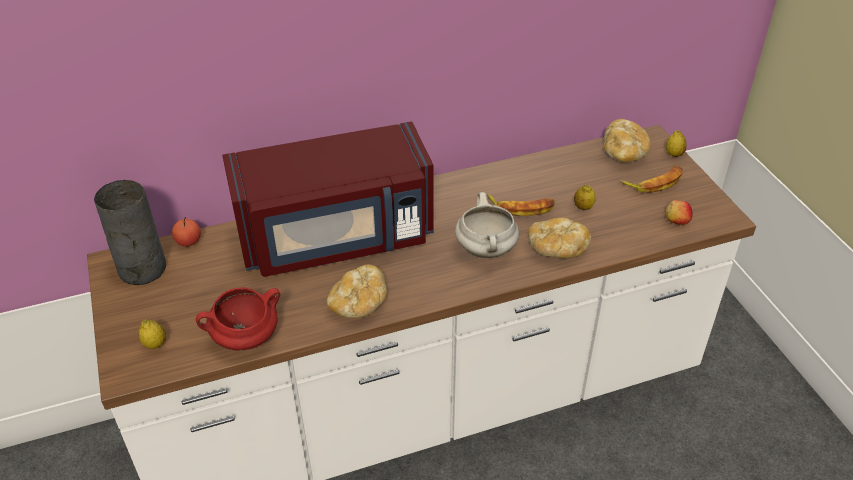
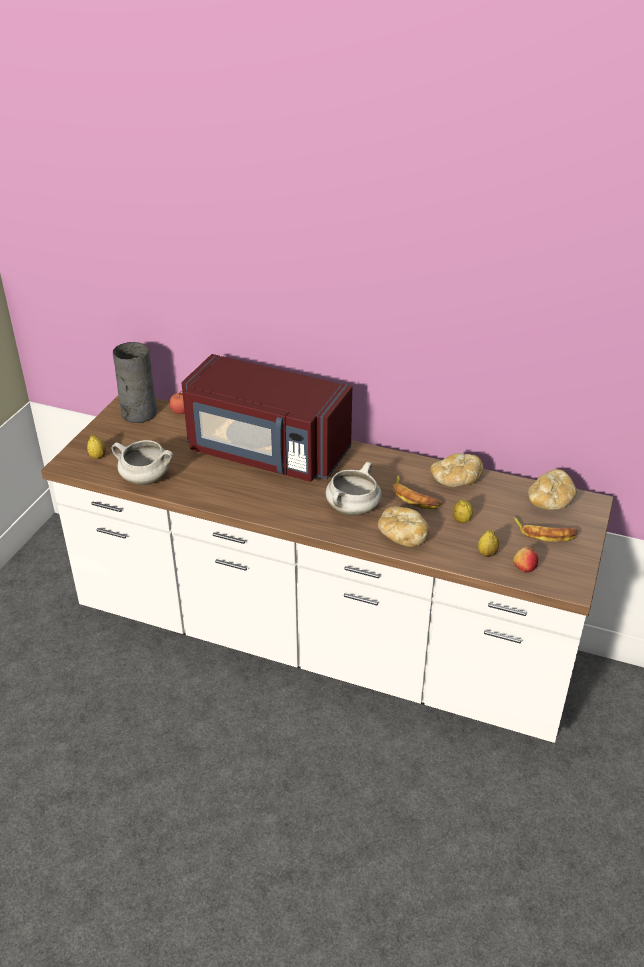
camera: 40 degrees right, 5 degrees down
red cooking pot [196,287,280,350] -> white cooking pot [112,440,173,485]
bread [327,264,387,318] -> bread moved to [430,453,483,487]
lemon [666,130,687,157] -> lemon moved to [478,530,499,557]

